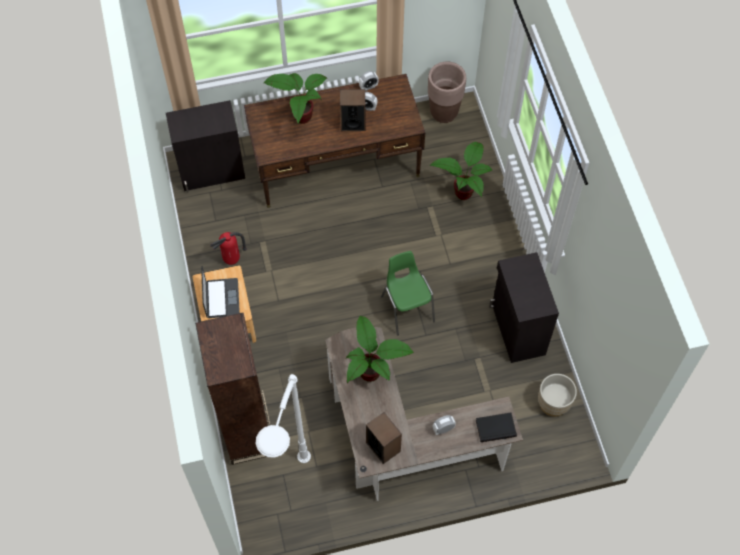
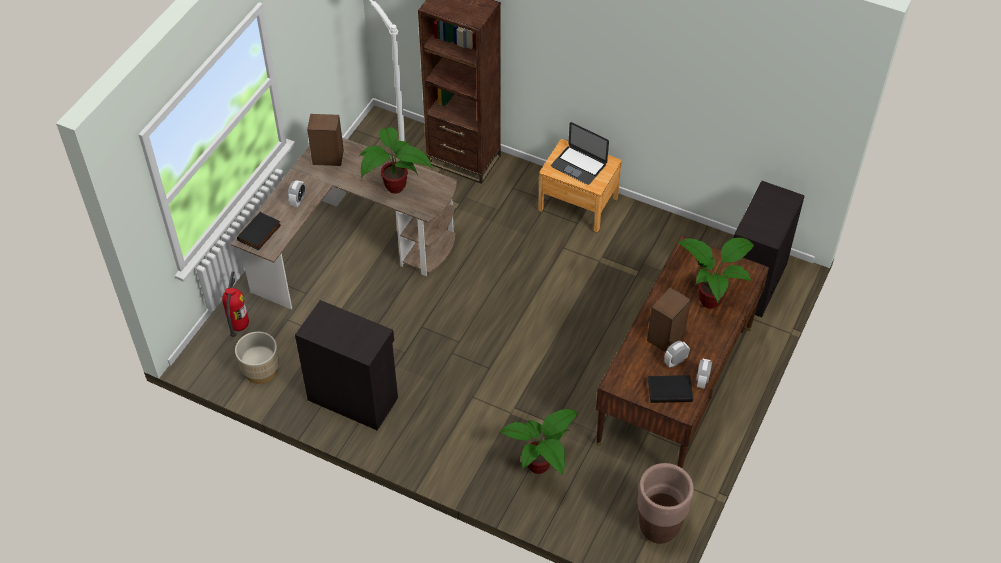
camera: 130 degrees right, 10 degrees down
fire extinguisher [210,232,247,265] -> fire extinguisher moved to [222,272,249,337]
green chair [381,251,435,335] -> none
none -> black book [648,375,693,403]

